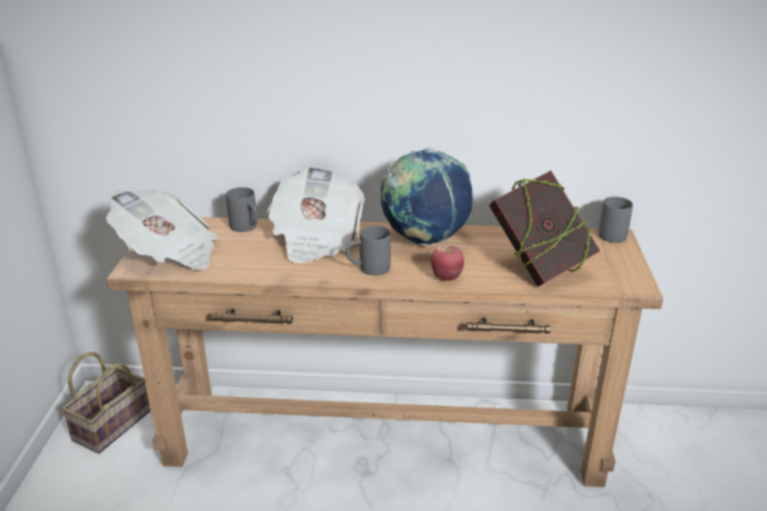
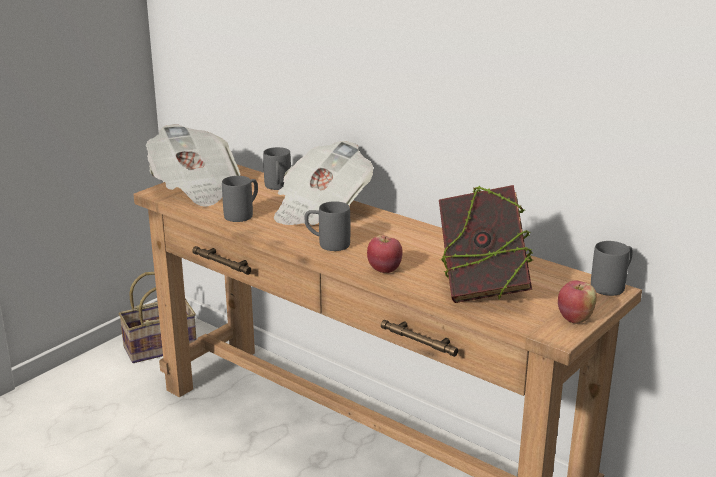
camera: 35 degrees right, 5 degrees down
globe [380,148,473,246] -> none
none -> grey mug [222,176,258,222]
none -> apple [558,281,597,324]

